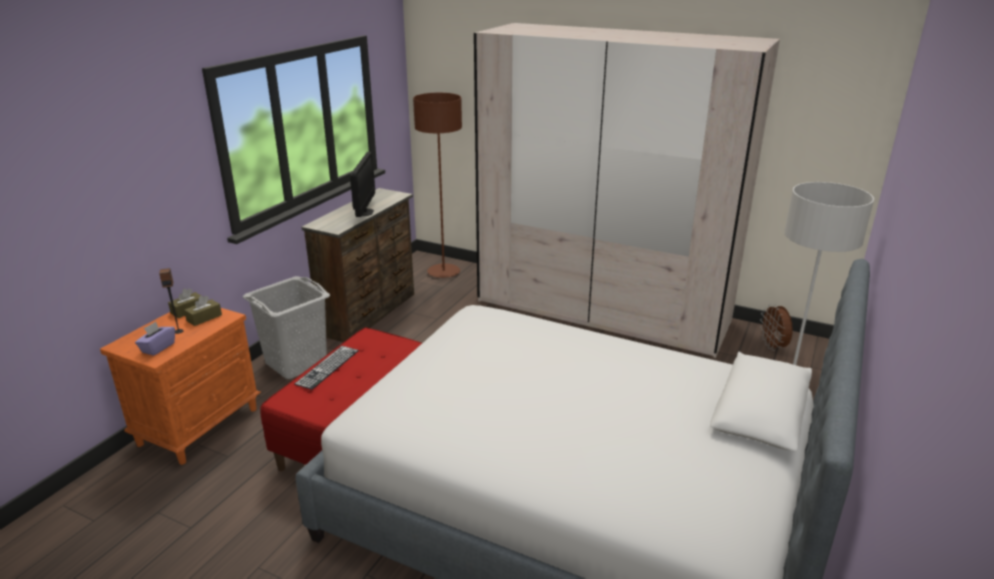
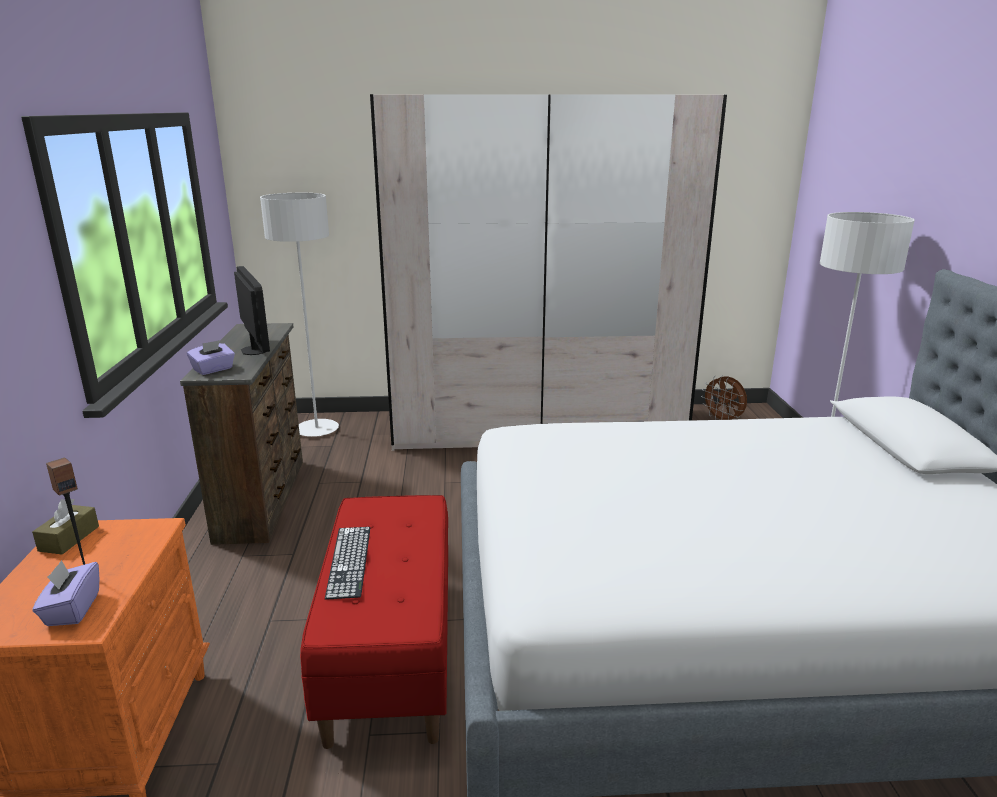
camera: 30 degrees left, 5 degrees down
brown tissue box [184,296,222,326] -> none
grey laundry basket [243,276,330,379] -> none
brown floor lamp [413,93,462,278] -> grey floor lamp [260,193,339,437]
none -> purple tissue box [187,340,235,375]

